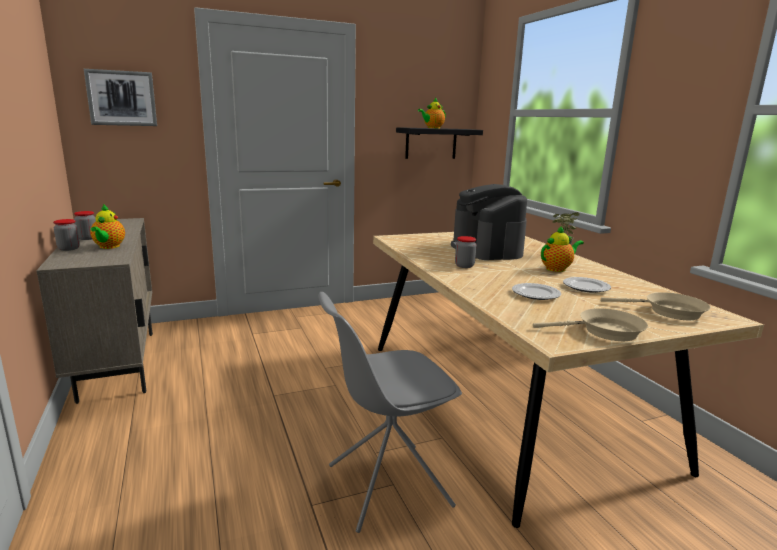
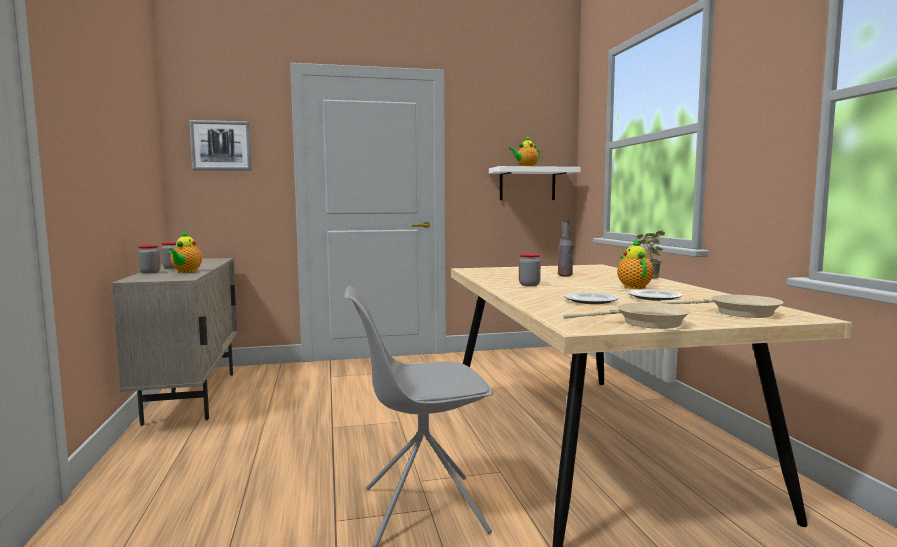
camera: 10 degrees right, 10 degrees down
black shelf [396,127,483,159] -> white shelf [489,166,581,200]
coffee machine [451,184,527,260] -> bottle [558,220,573,277]
teapot [541,225,584,272] -> teapot turned 75 degrees counterclockwise [617,238,654,289]

